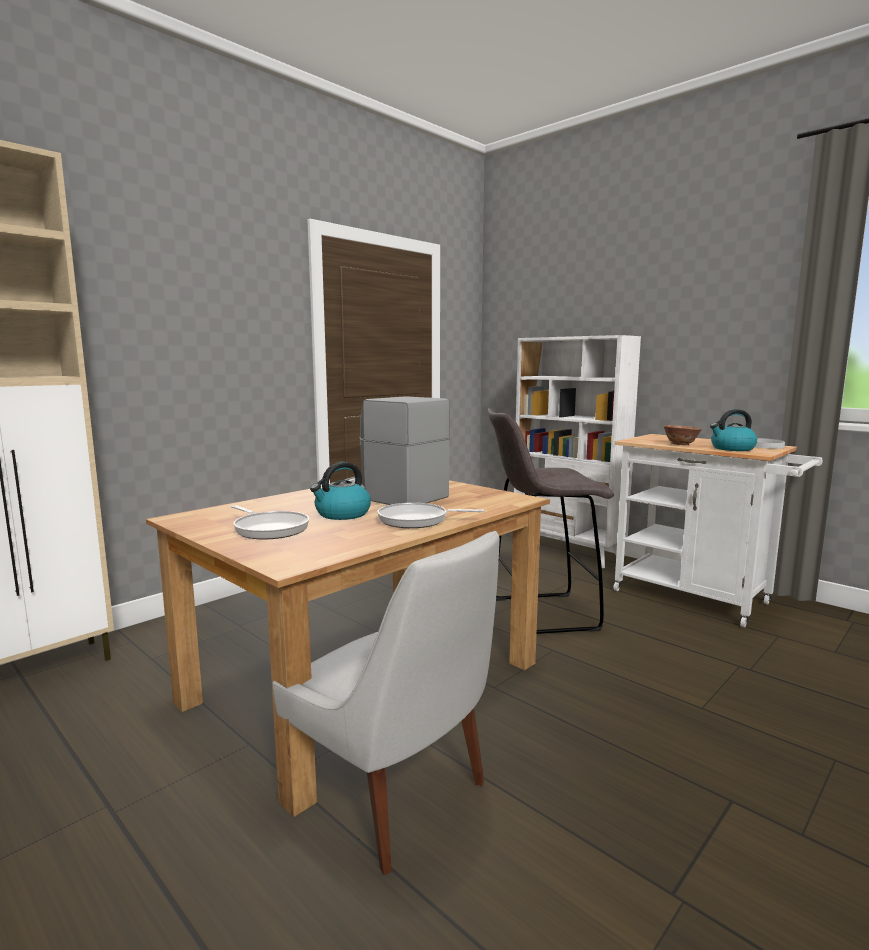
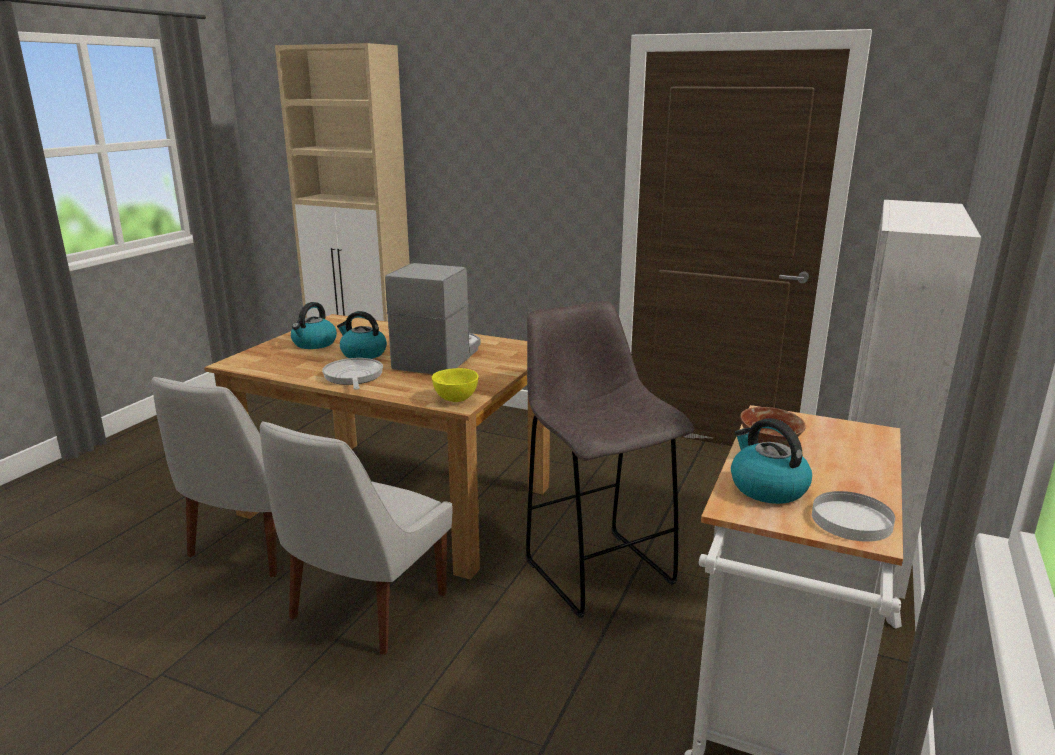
camera: 70 degrees right, 10 degrees up
frying pan [231,505,309,539] -> kettle [291,302,337,349]
none -> white chair [260,421,453,655]
none -> yellow bowl [432,368,479,402]

